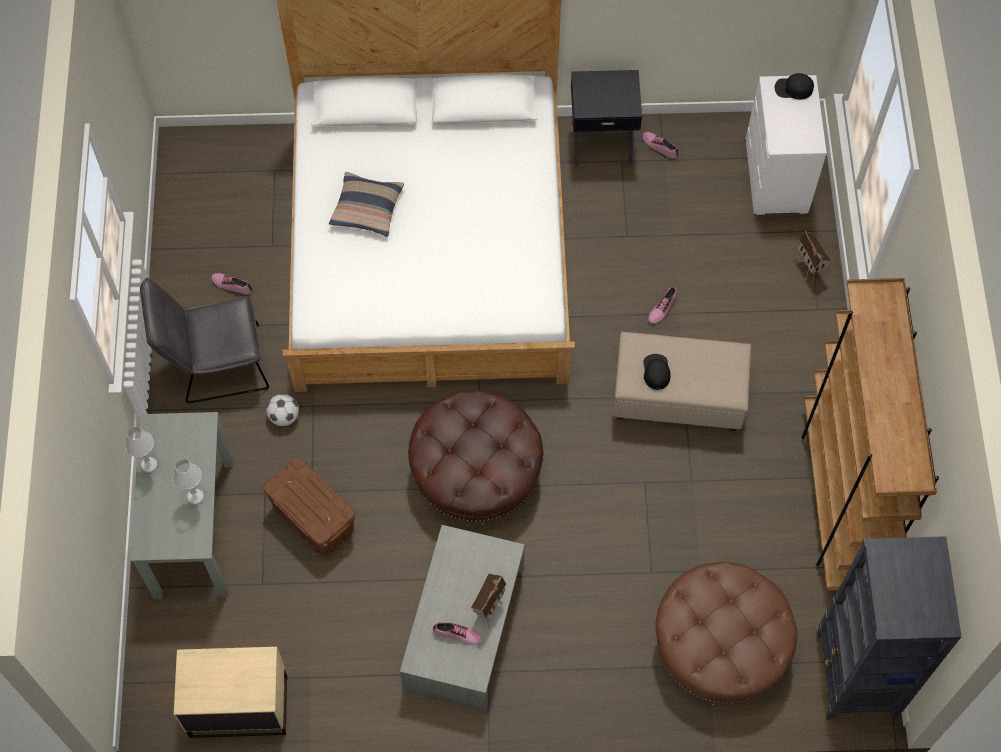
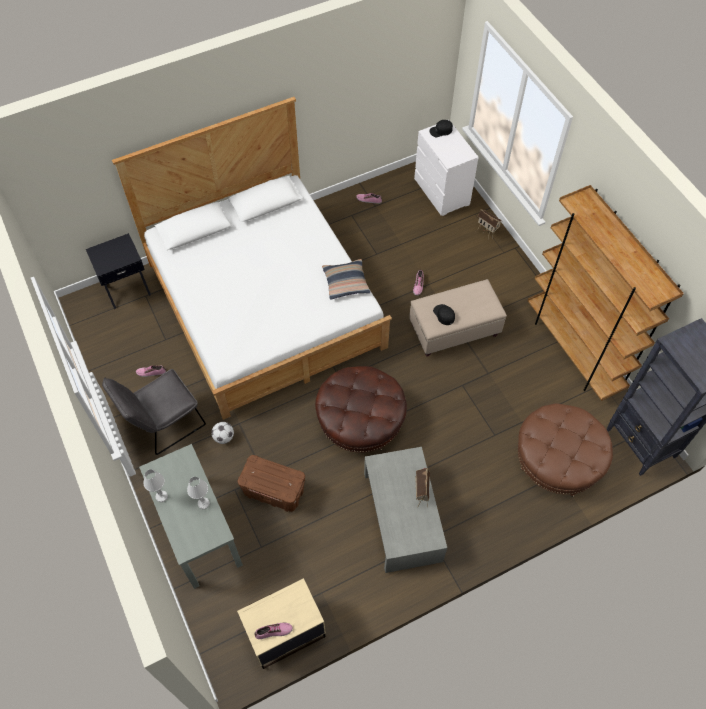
camera: 25 degrees left, 5 degrees down
pillow [329,172,404,237] -> pillow moved to [322,259,370,299]
shoe [433,622,482,645] -> shoe moved to [254,623,293,639]
black nightstand [571,70,642,166] -> black nightstand moved to [86,233,151,309]

